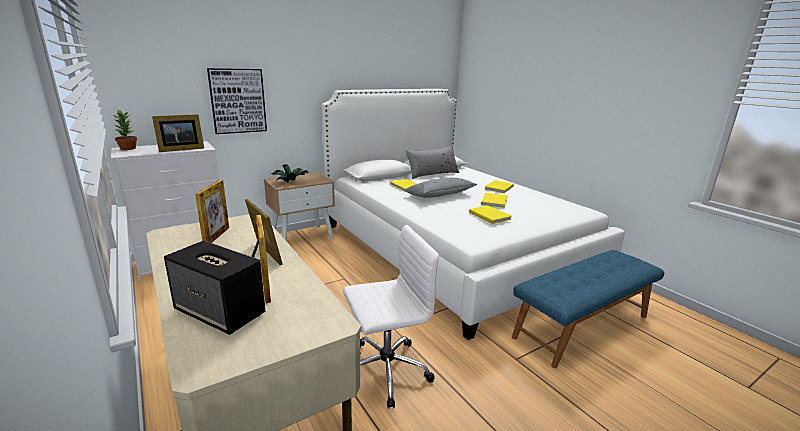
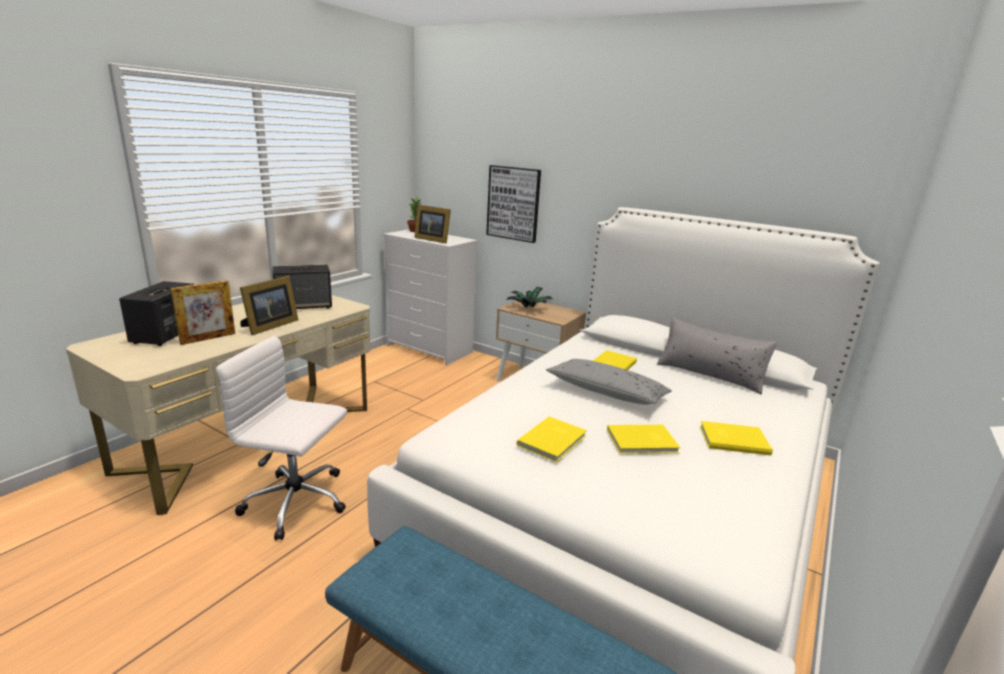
camera: 65 degrees right, 0 degrees up
picture frame [195,180,229,243] -> speaker [273,265,332,309]
white office chair [343,225,439,409] -> white office chair turned 150 degrees clockwise [216,336,347,541]

